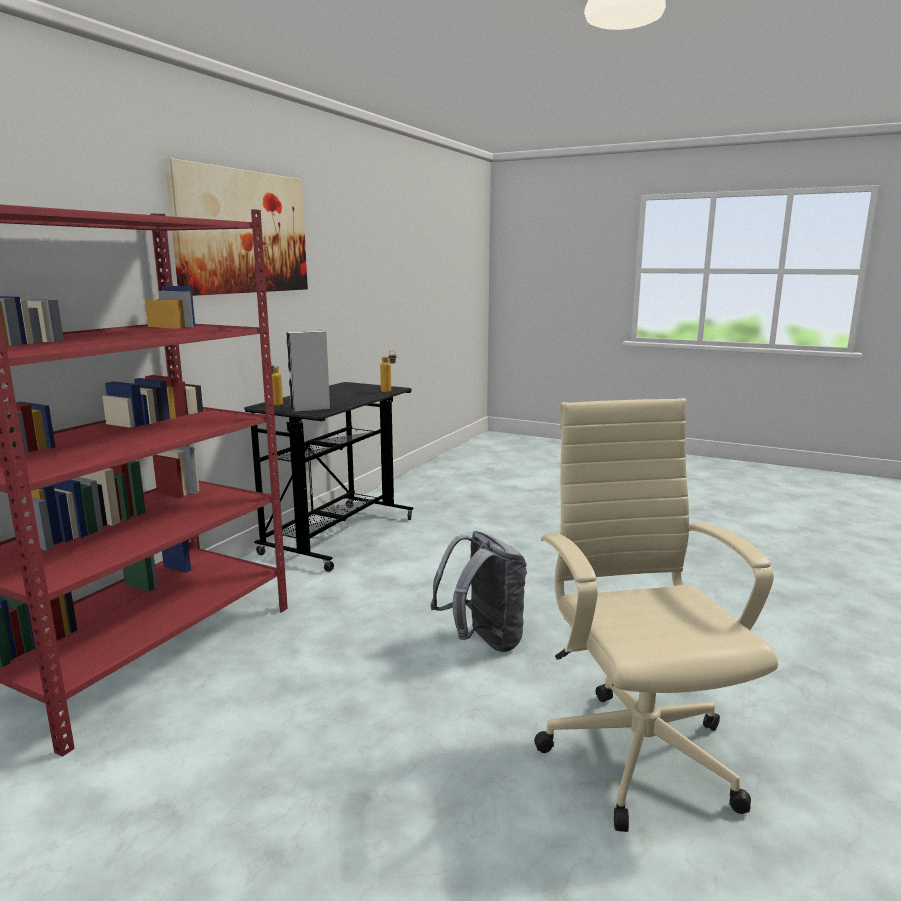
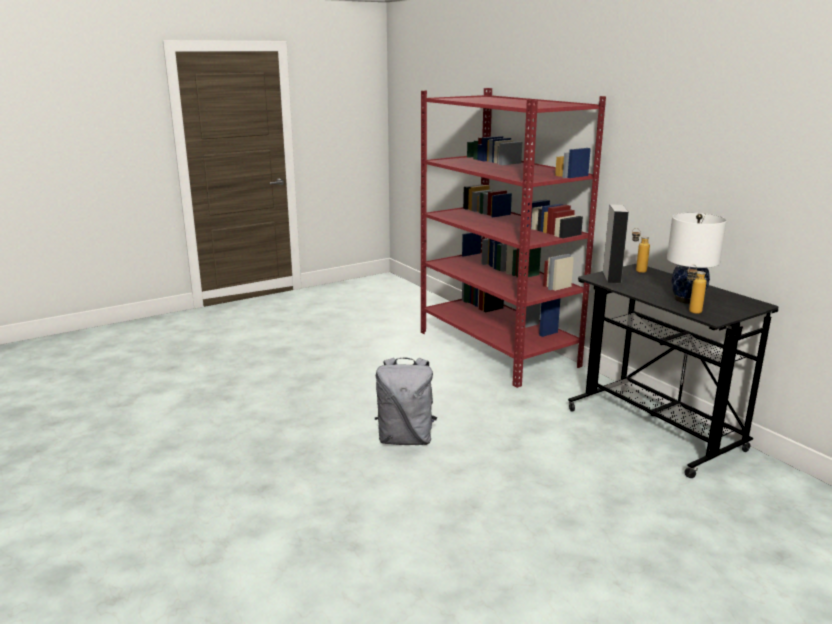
camera: 120 degrees right, 5 degrees up
picture [165,158,308,296] -> none
beige office chair [534,398,778,832] -> none
none -> white table lamp [667,213,727,304]

